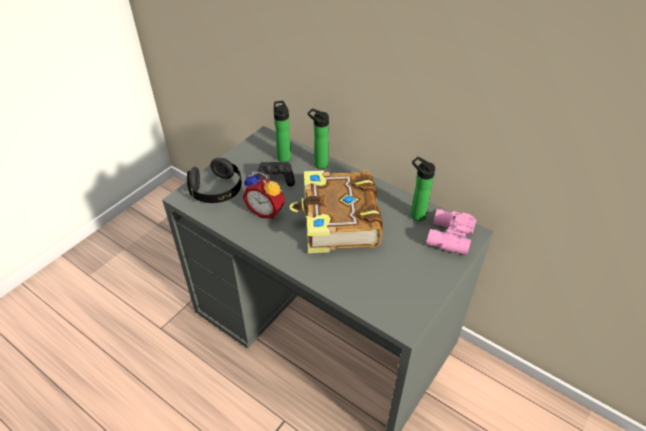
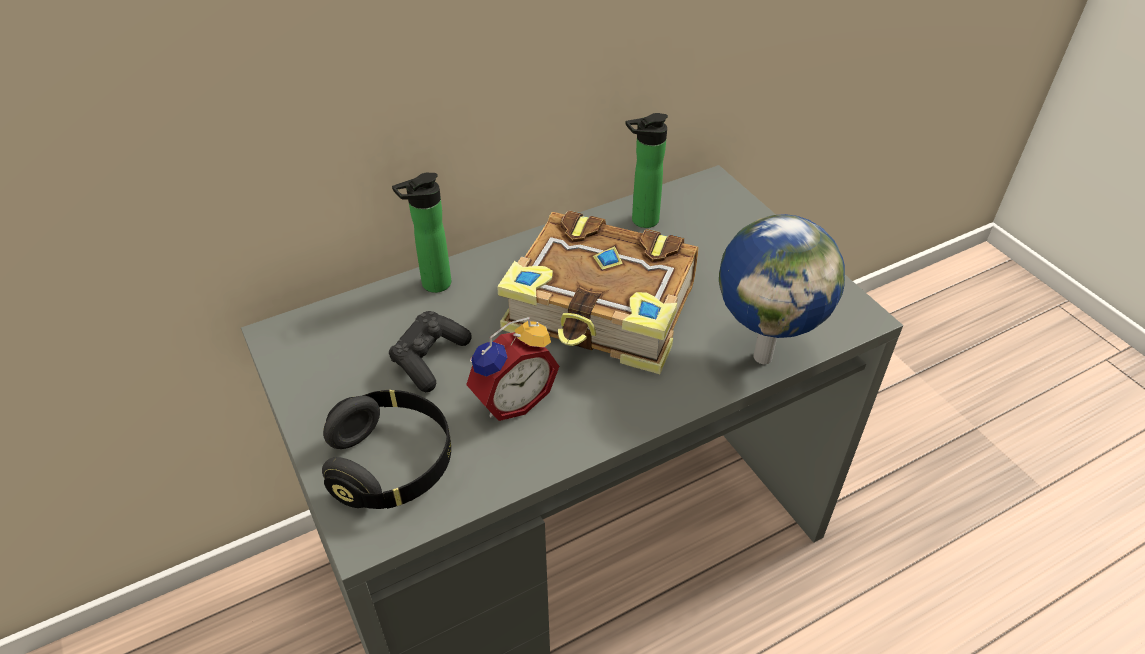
camera: 65 degrees left, 0 degrees up
bottle [274,101,291,162] -> none
pink binoculars [426,209,477,255] -> none
none -> globe [719,214,845,364]

